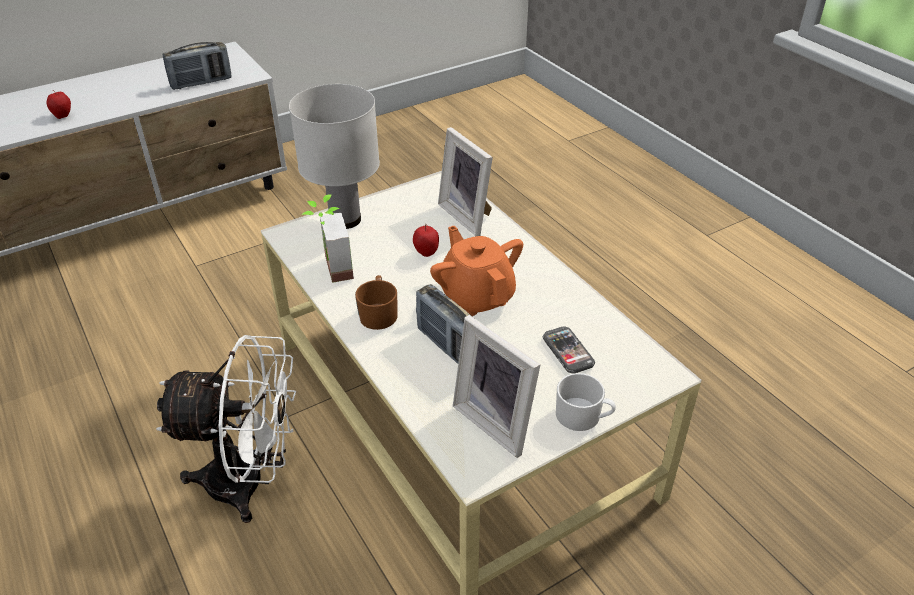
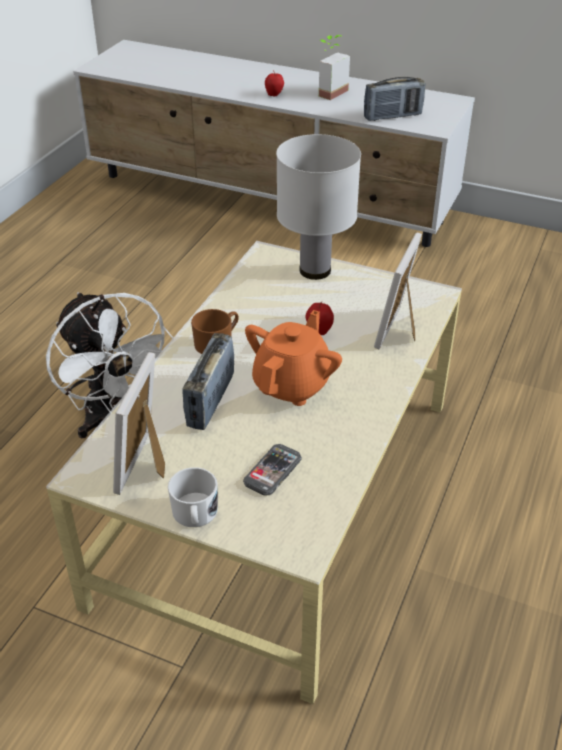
camera: 55 degrees right, 0 degrees up
radio [162,42,232,90] -> radio turned 45 degrees counterclockwise [364,77,425,121]
potted plant [302,194,354,283] -> potted plant moved to [319,35,350,100]

